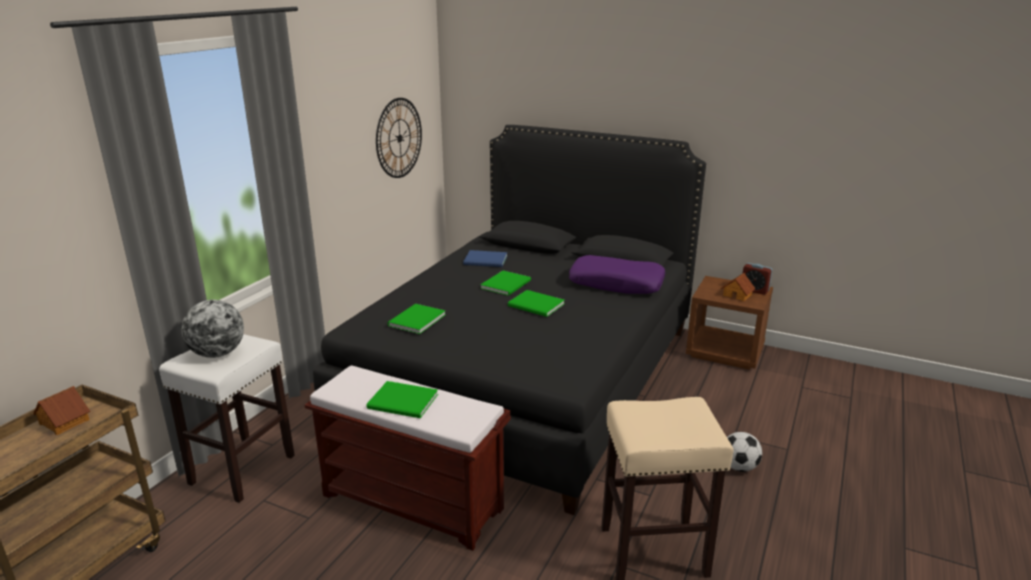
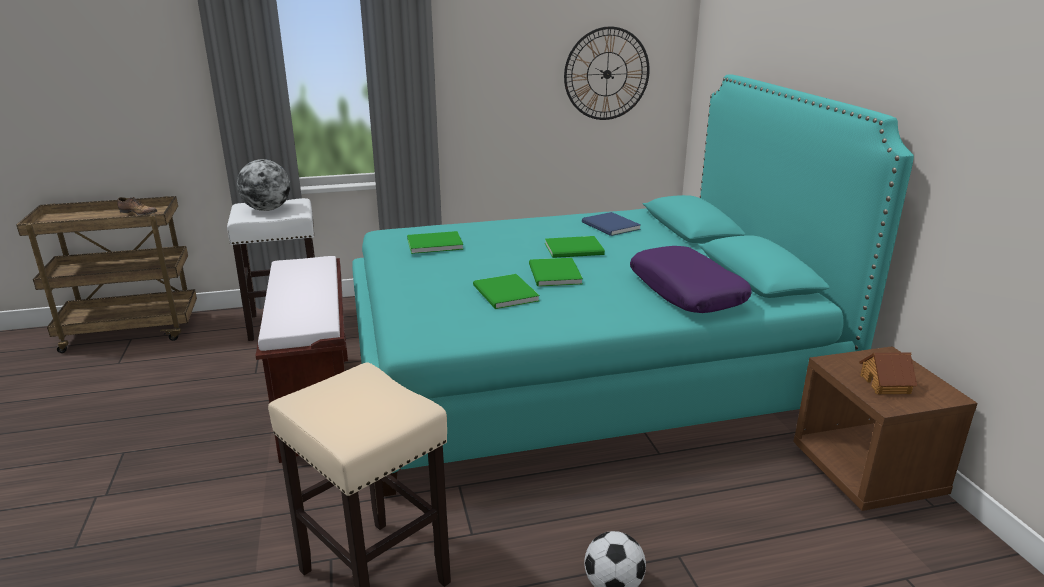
camera: 50 degrees right, 0 degrees up
toy house [33,386,90,435] -> shoe [117,197,157,215]
black bed [313,125,706,515] -> turquoise bed [352,74,914,496]
green book [366,381,438,418] -> green book moved to [473,274,540,309]
alarm clock [742,263,772,295] -> none

